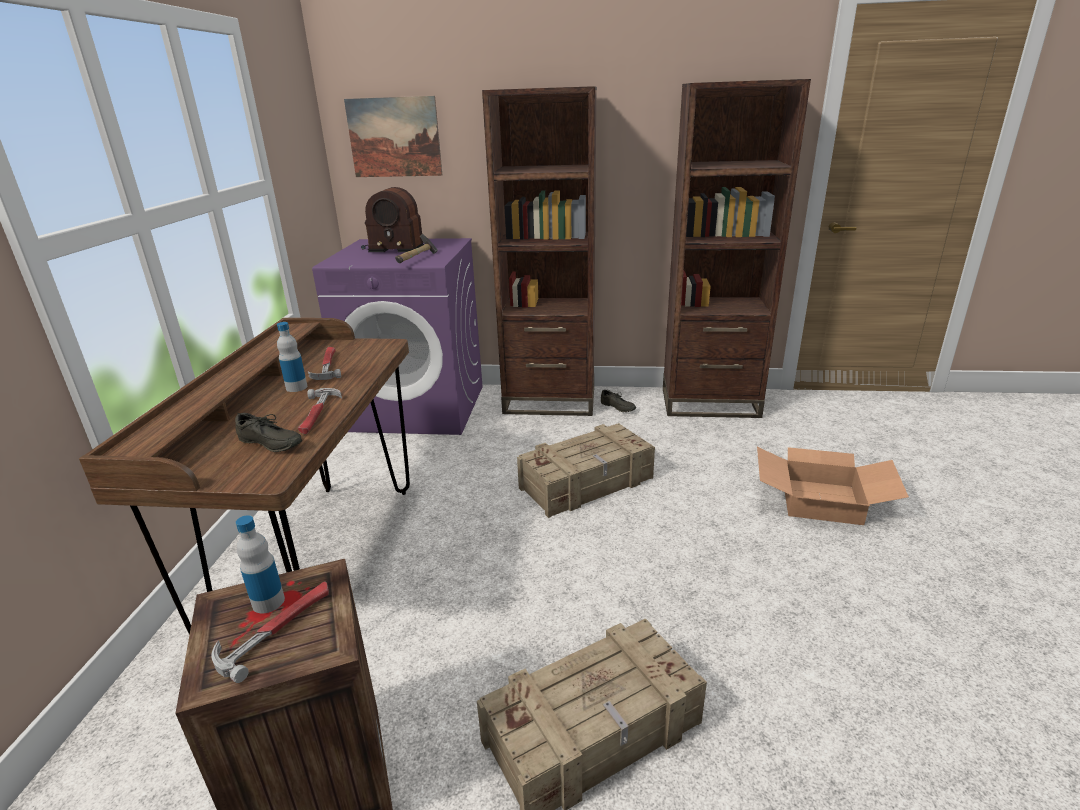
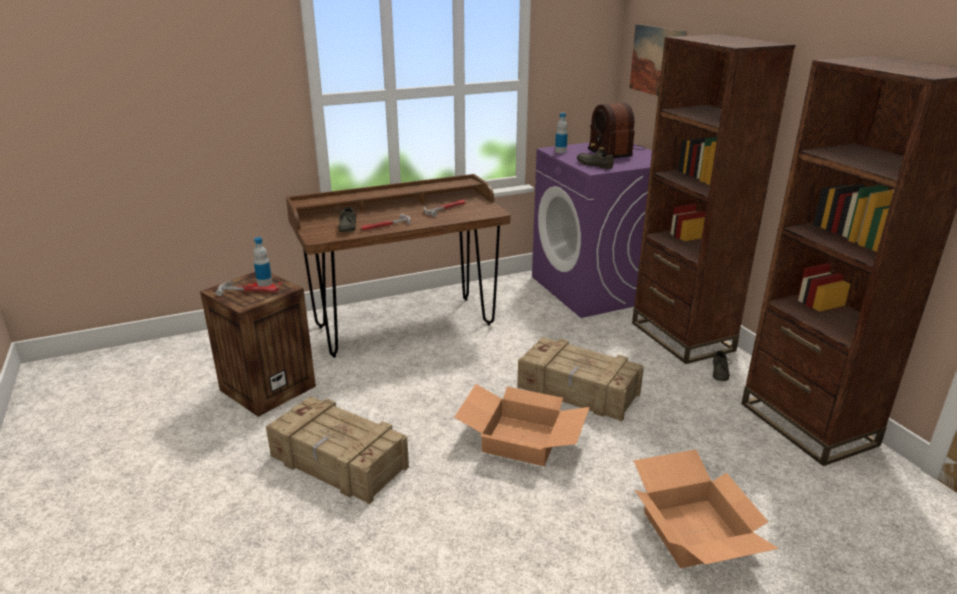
camera: 60 degrees right, 0 degrees up
bottle [277,322,307,392] -> bottle moved to [555,113,568,153]
hammer [395,234,438,263] -> grey shoe [577,145,614,169]
none -> cardboard box [454,384,590,466]

